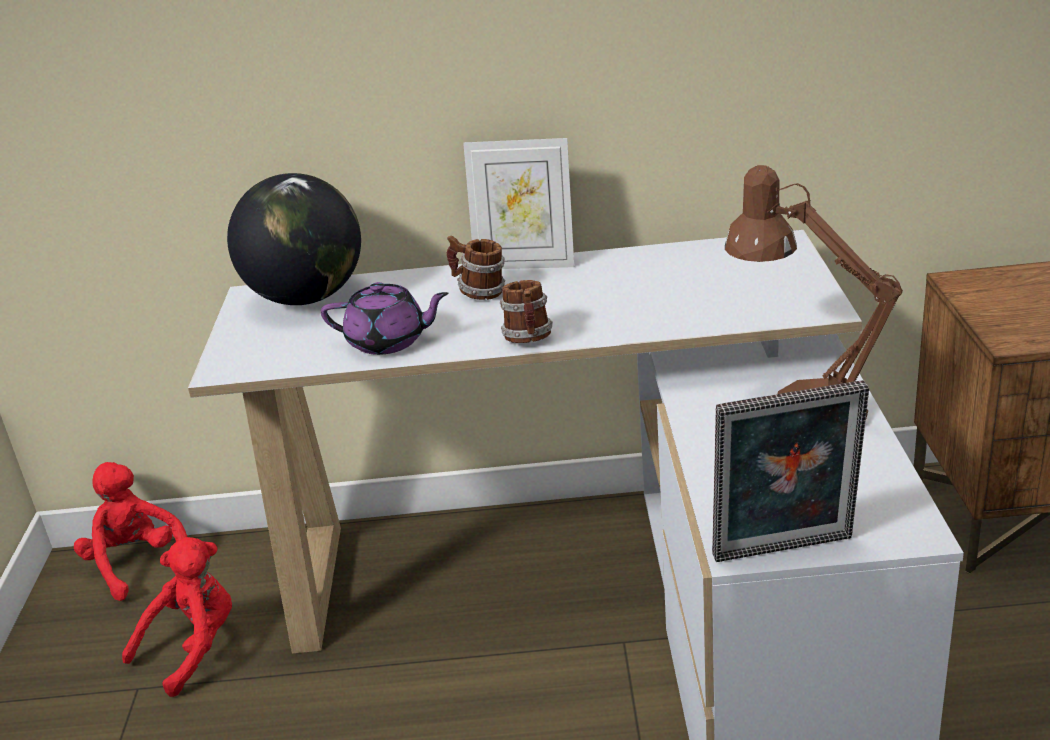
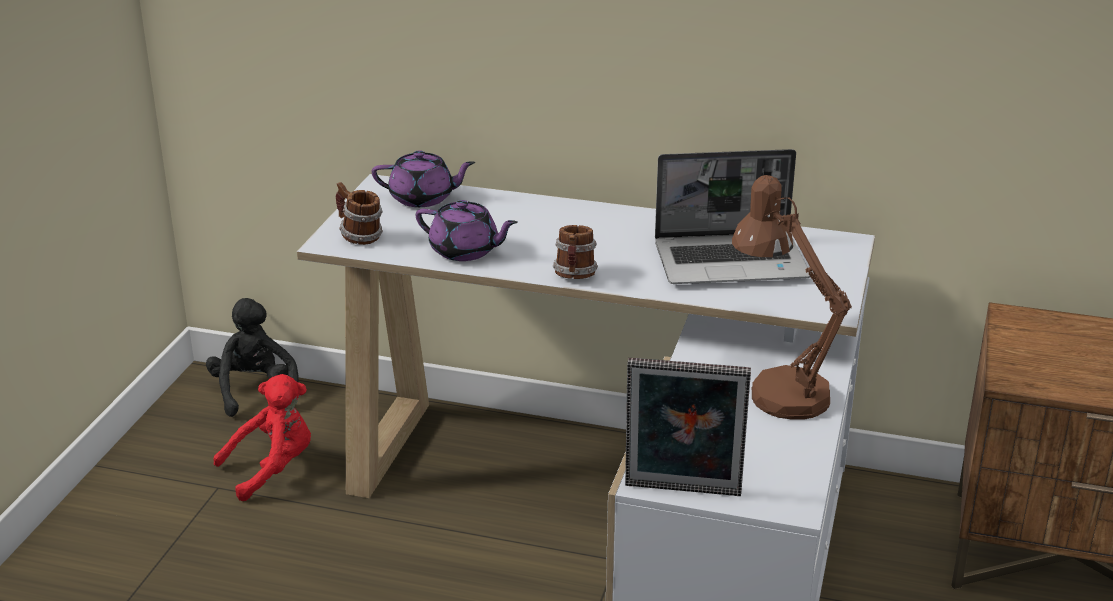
camera: 15 degrees right, 0 degrees up
red plush toy [74,462,187,601] -> black plush toy [206,298,299,417]
globe [227,173,361,305] -> purple teapot [372,150,475,207]
mug [447,236,505,300] -> mug moved to [336,182,383,245]
picture frame [463,138,574,269] -> none
none -> laptop [655,149,810,284]

